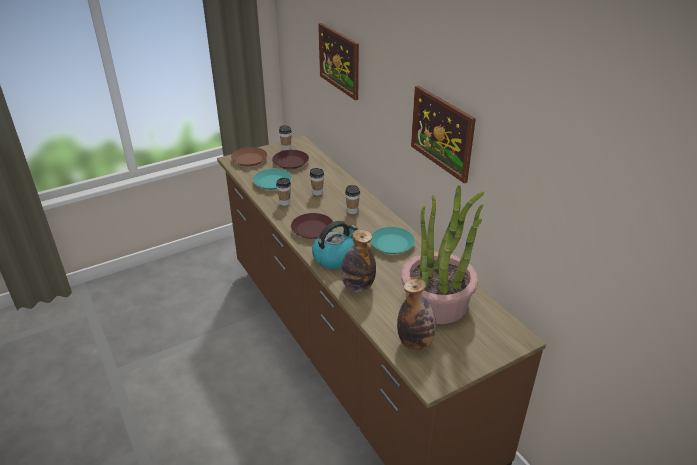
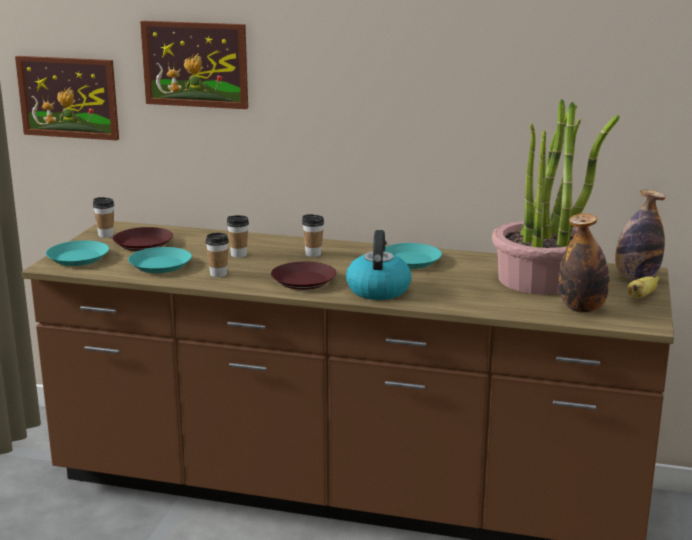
camera: 45 degrees left, 15 degrees down
brown plate [231,147,267,166] -> turquoise plate [46,240,109,266]
bottle [341,229,376,292] -> bottle moved to [615,190,666,280]
picture [411,85,476,184] -> picture moved to [15,56,119,140]
none -> banana [628,277,659,299]

